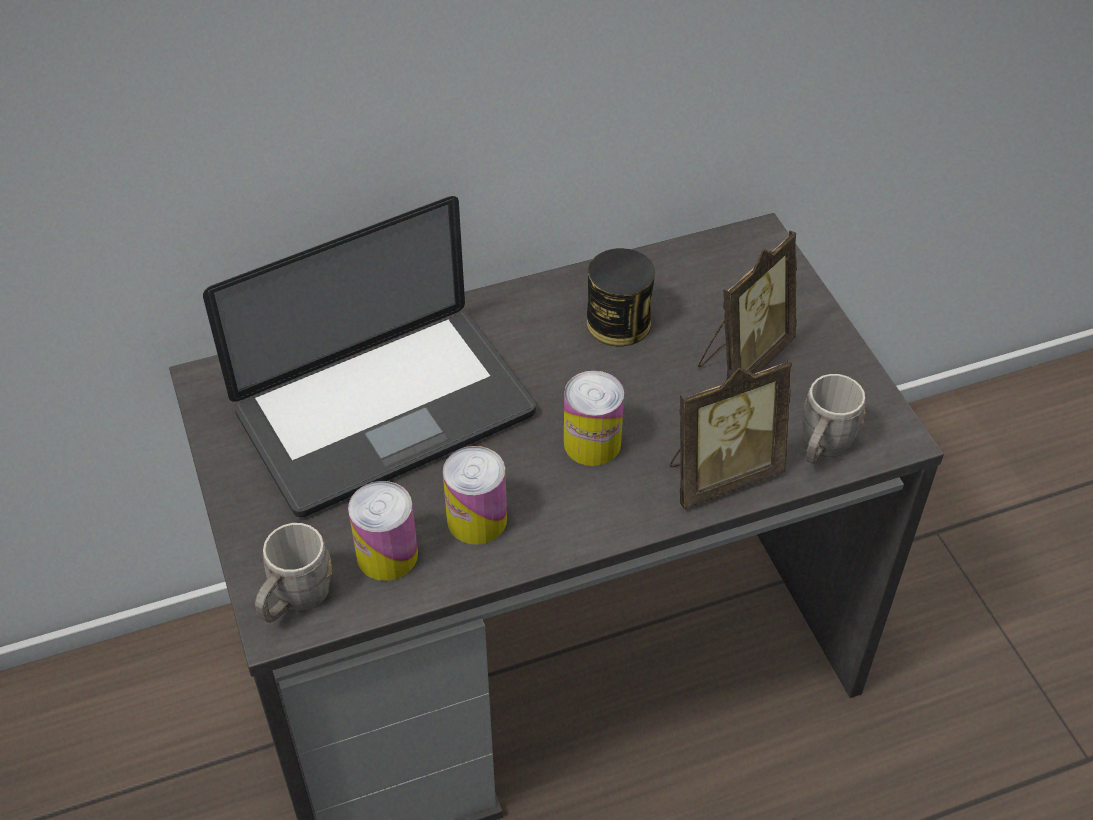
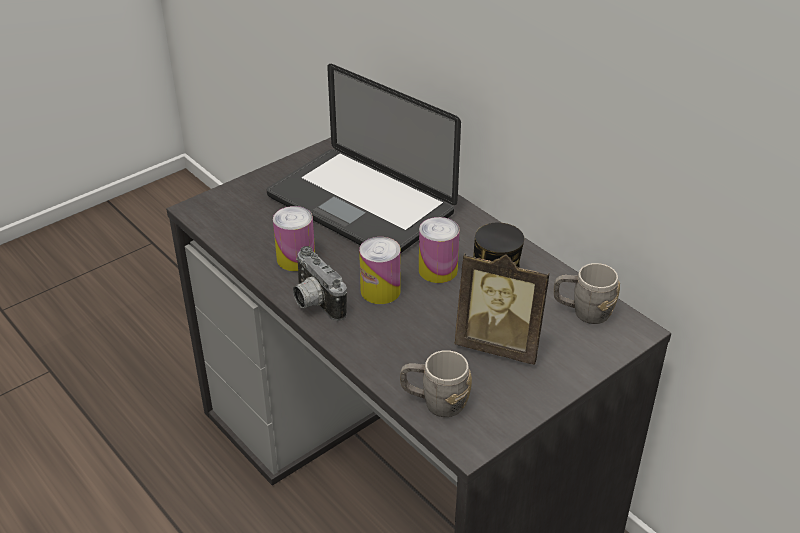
camera: 70 degrees right, 10 degrees down
grey mug [255,523,332,623] -> grey mug moved to [553,263,620,324]
can [348,481,418,581] -> can moved to [419,217,460,283]
picture frame [669,358,792,509] -> none
none -> camera [293,246,347,321]

